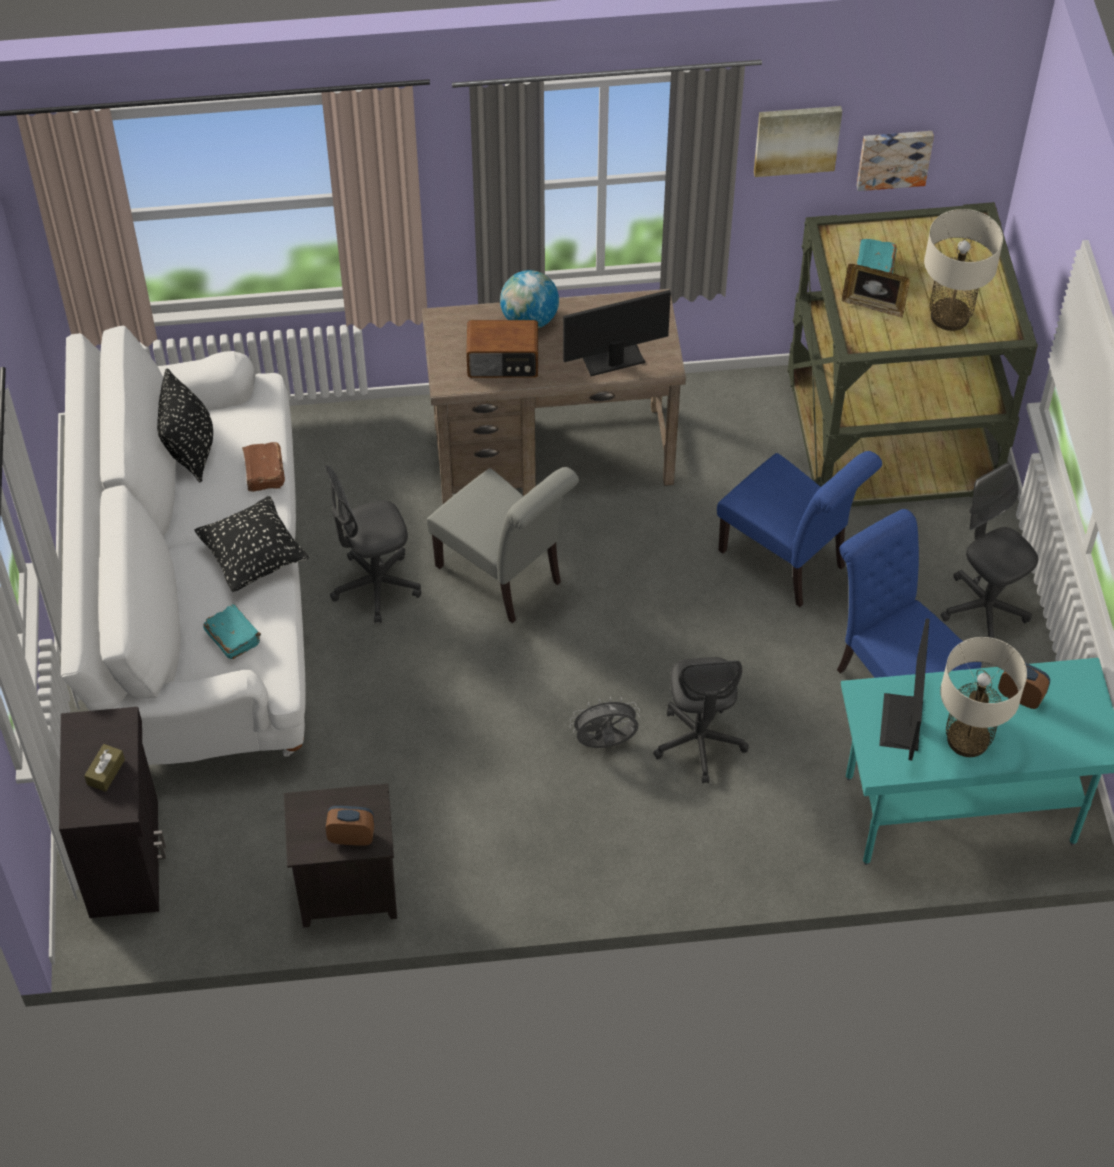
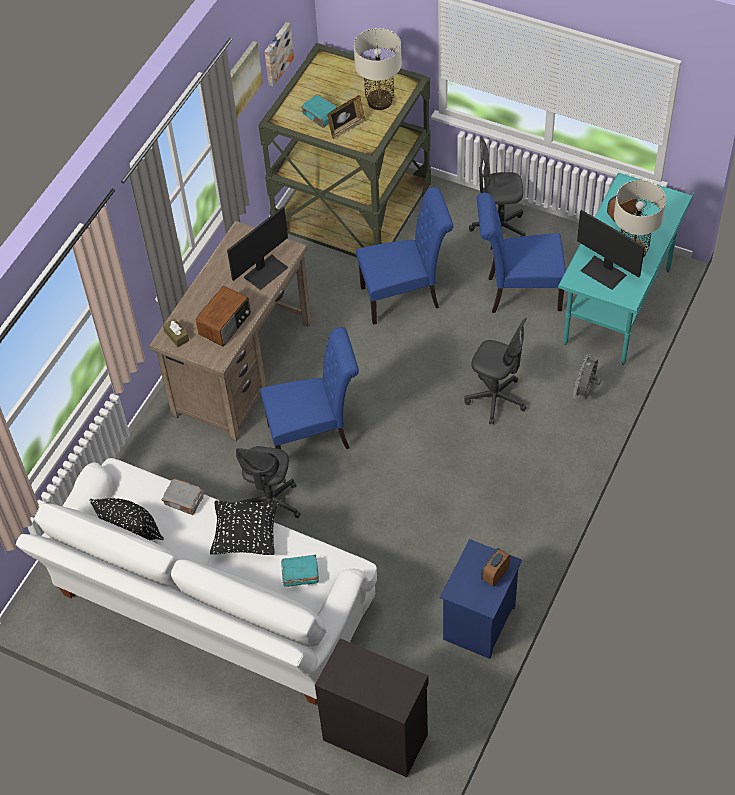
camera: 55 degrees left, 0 degrees up
brown tissue box [84,744,125,792] -> brown tissue box moved to [163,319,189,347]
brown book [242,442,285,492] -> grey book [162,479,204,515]
black nightstand [284,784,397,928] -> blue nightstand [440,539,522,659]
grey chair [426,467,579,623] -> blue chair [260,327,359,449]
globe [500,270,559,328] -> none
monitor [563,290,671,376] -> monitor turned 150 degrees counterclockwise [227,207,289,290]
grey fan [570,697,640,748] -> grey fan moved to [573,354,601,399]

